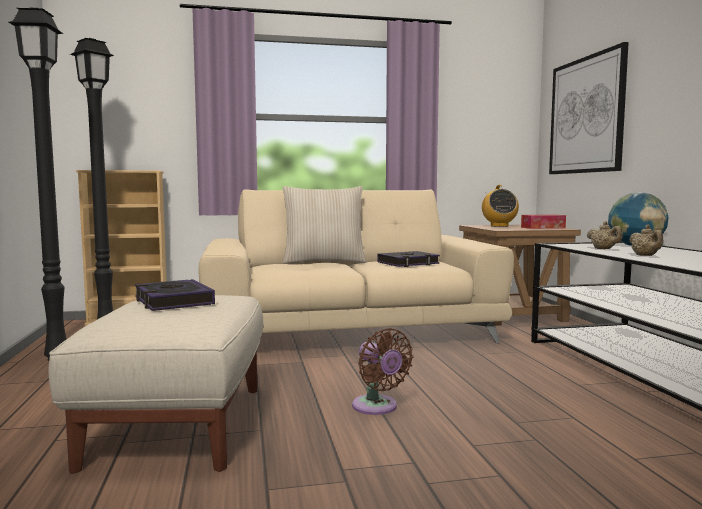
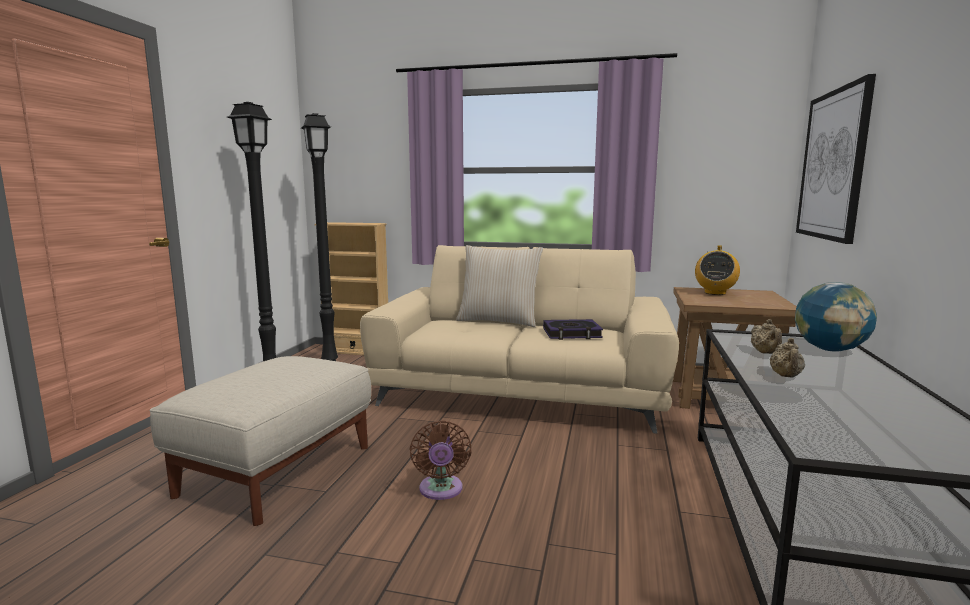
camera: 25 degrees right, 5 degrees up
book [135,279,215,311] -> none
tissue box [521,215,566,229] -> none

